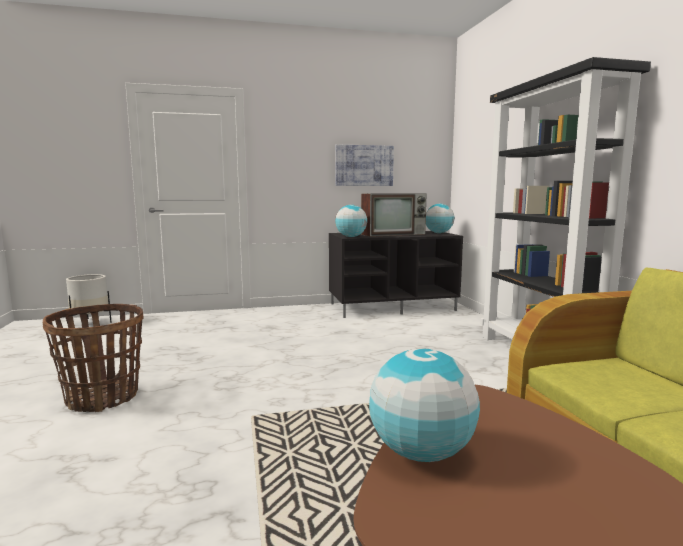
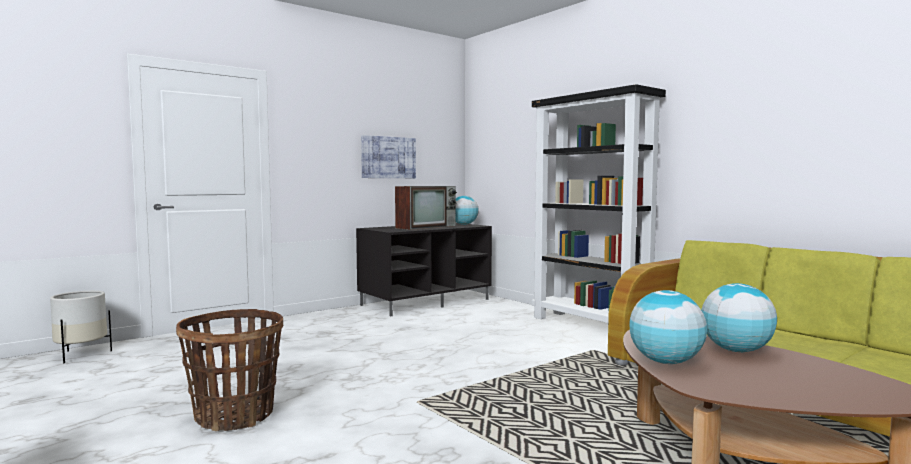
camera: 25 degrees left, 5 degrees down
globe [335,205,367,237] -> globe moved to [701,283,777,352]

